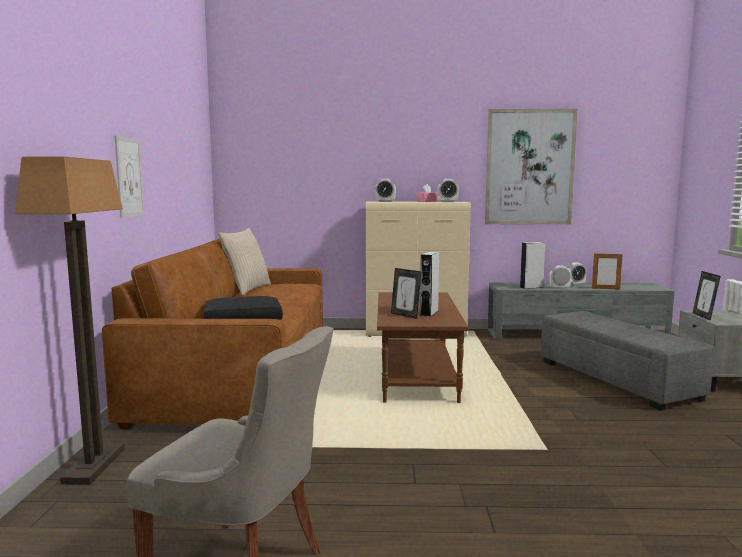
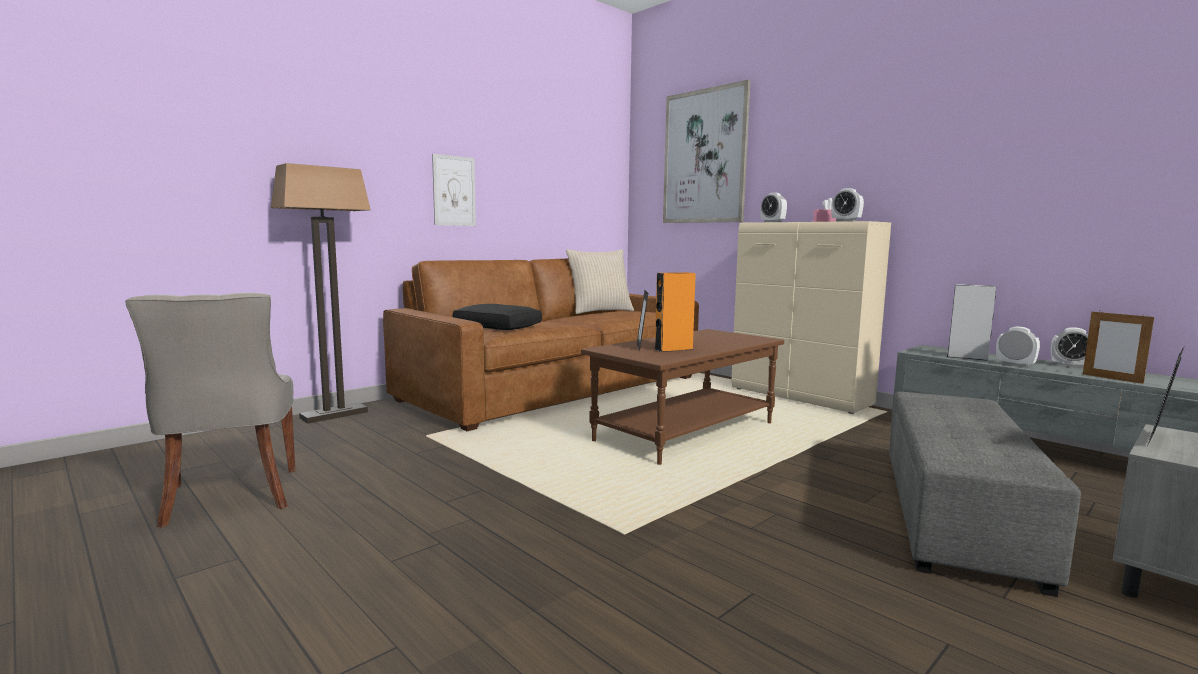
camera: 45 degrees right, 0 degrees up
grey speaker [420,251,439,317] -> orange speaker [654,272,696,352]
picture [485,109,578,225] -> picture moved to [663,80,751,223]

